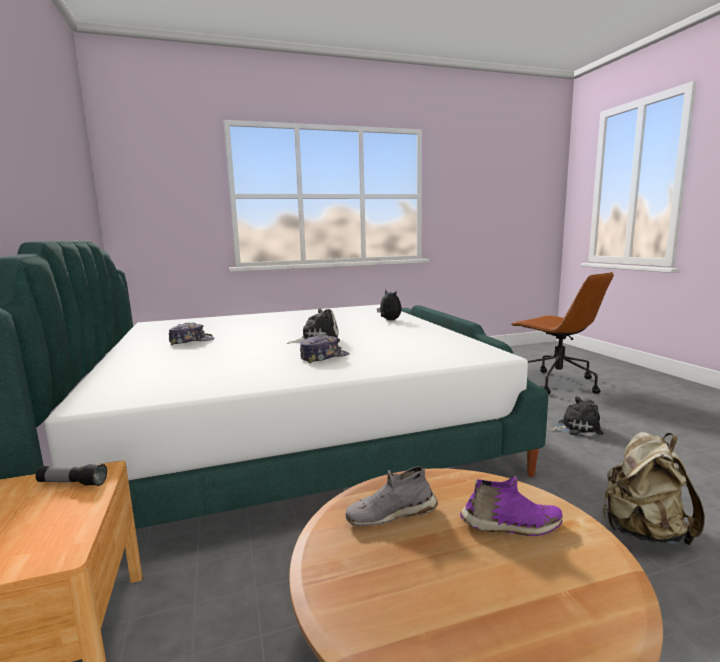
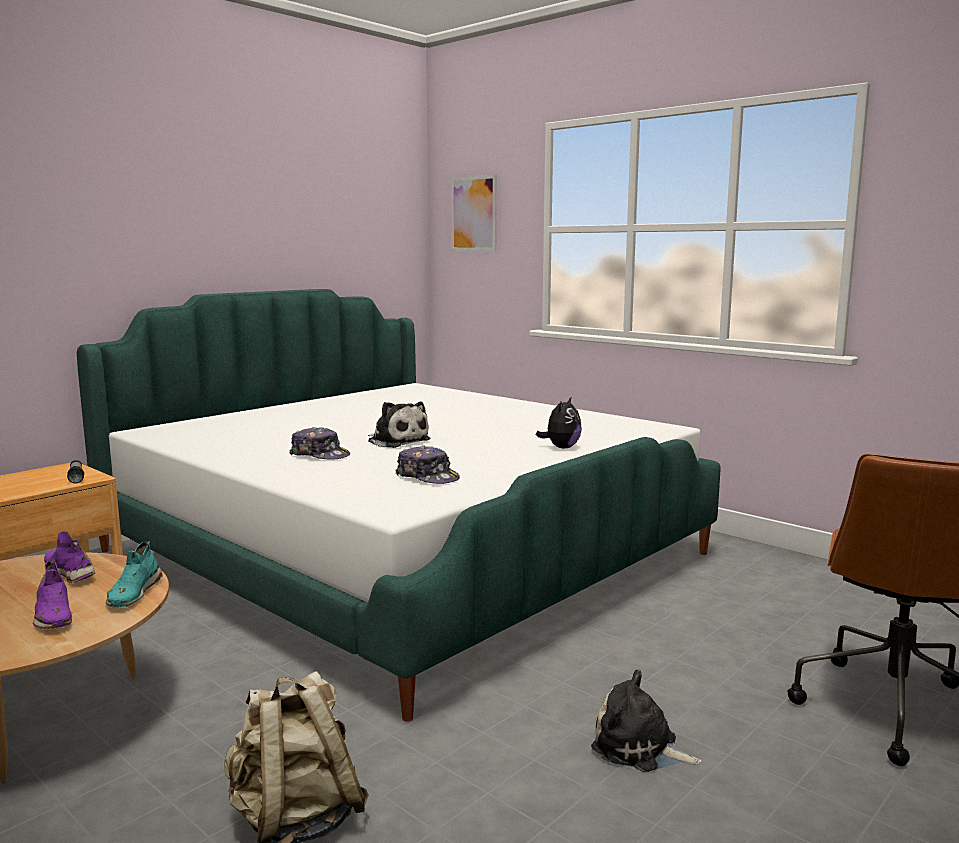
camera: 60 degrees right, 0 degrees up
cap [169,323,215,345] -> cap moved to [395,446,460,484]
grey shoe [345,466,438,526] -> purple shoe [44,531,95,583]
plush toy [549,396,604,437] -> plush toy turned 150 degrees clockwise [591,670,702,772]
none -> turquoise shoe [106,541,163,607]
none -> picture [451,175,497,251]

